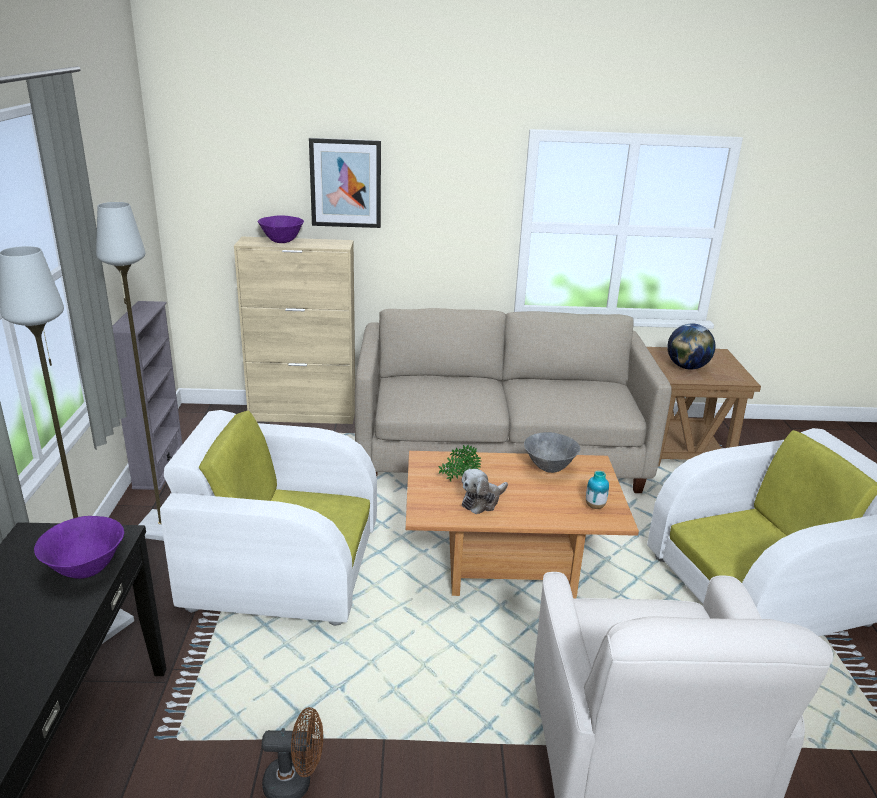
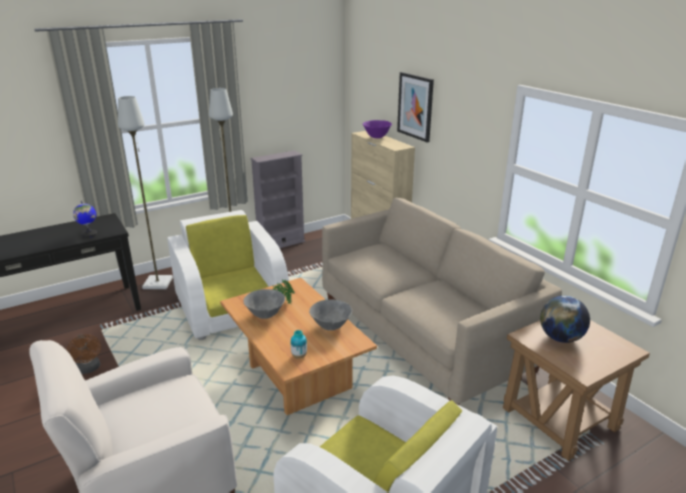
camera: 60 degrees right, 0 degrees up
purple bowl [34,516,124,579] -> globe [73,201,98,238]
plush toy [462,469,508,514] -> grey bowl [243,289,285,319]

